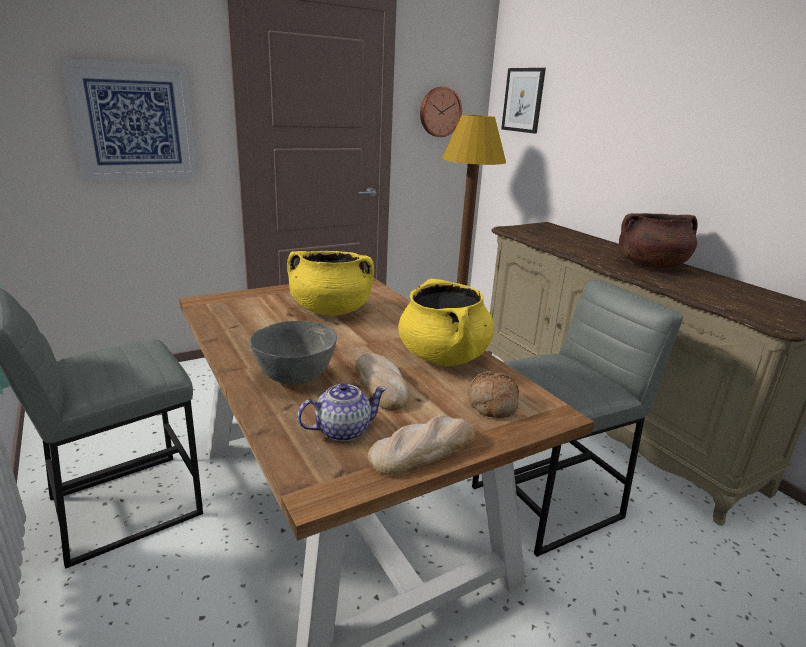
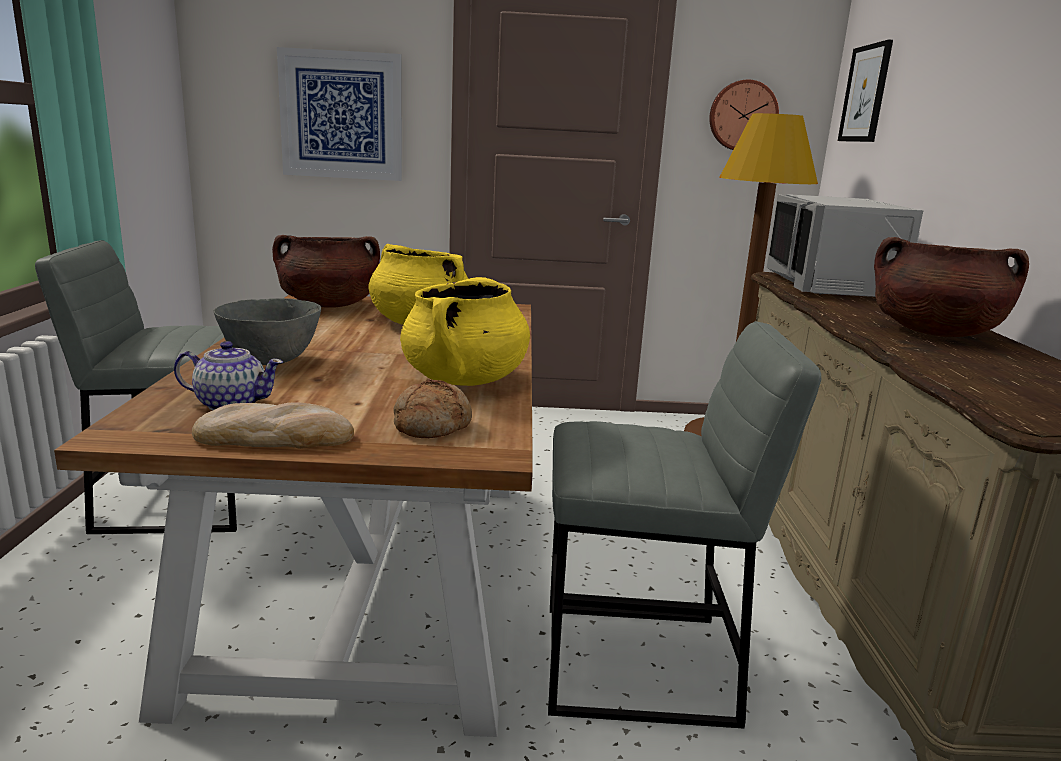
camera: 30 degrees right, 5 degrees down
bread [355,353,409,410] -> none
none -> brown cooking pot [272,235,380,308]
none -> grey microwave [767,194,924,297]

